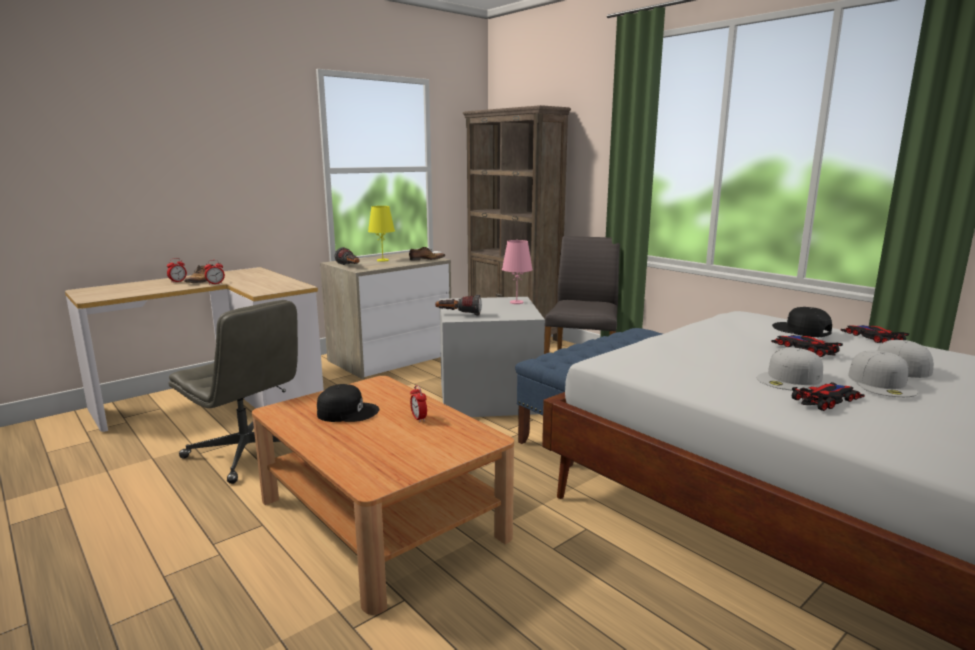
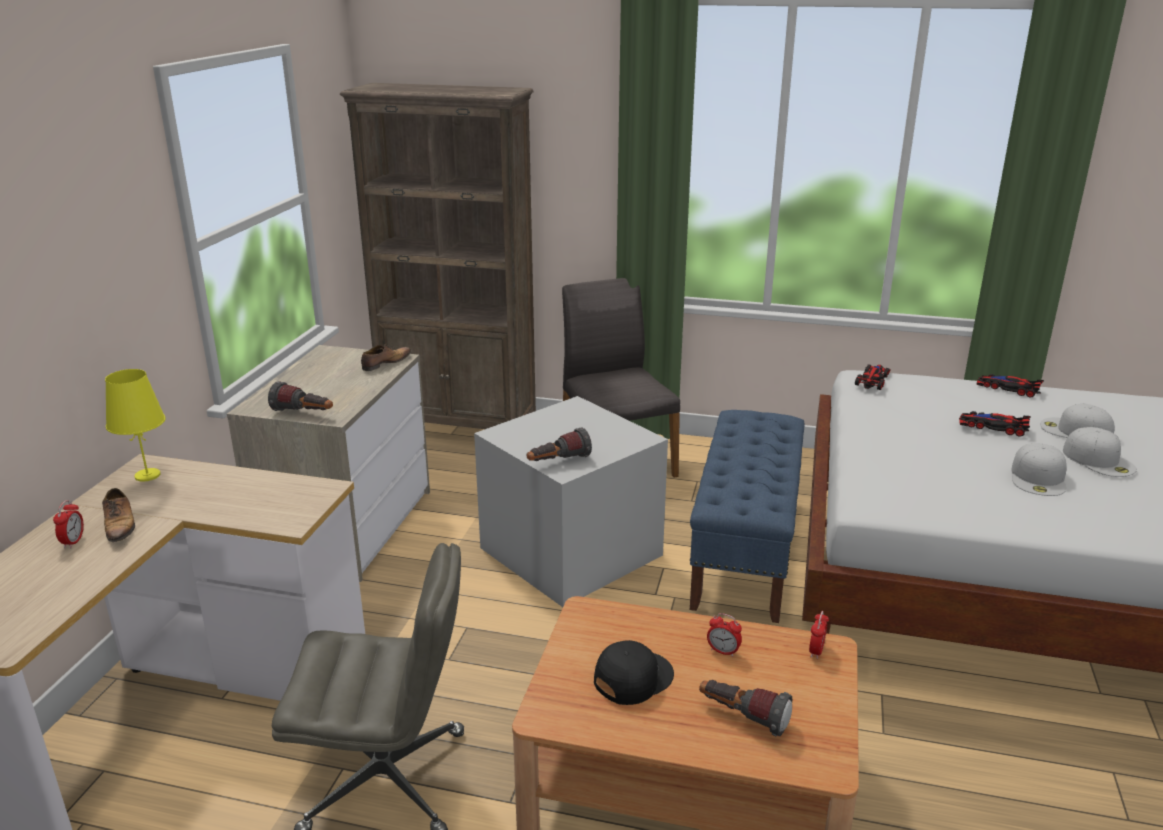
camera: 35 degrees left, 10 degrees up
alarm clock [204,260,225,285] -> alarm clock moved to [809,611,829,659]
yellow table lamp [368,206,395,262] -> yellow table lamp moved to [105,369,166,482]
pink table lamp [502,240,533,304] -> none
black cap [772,307,832,337] -> none
toy car [792,382,865,411] -> toy car moved to [855,364,891,390]
none -> flashlight [699,680,792,736]

